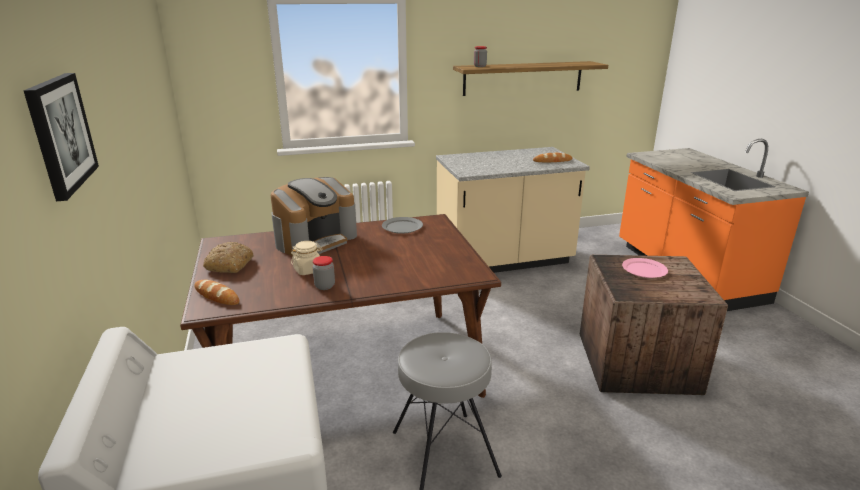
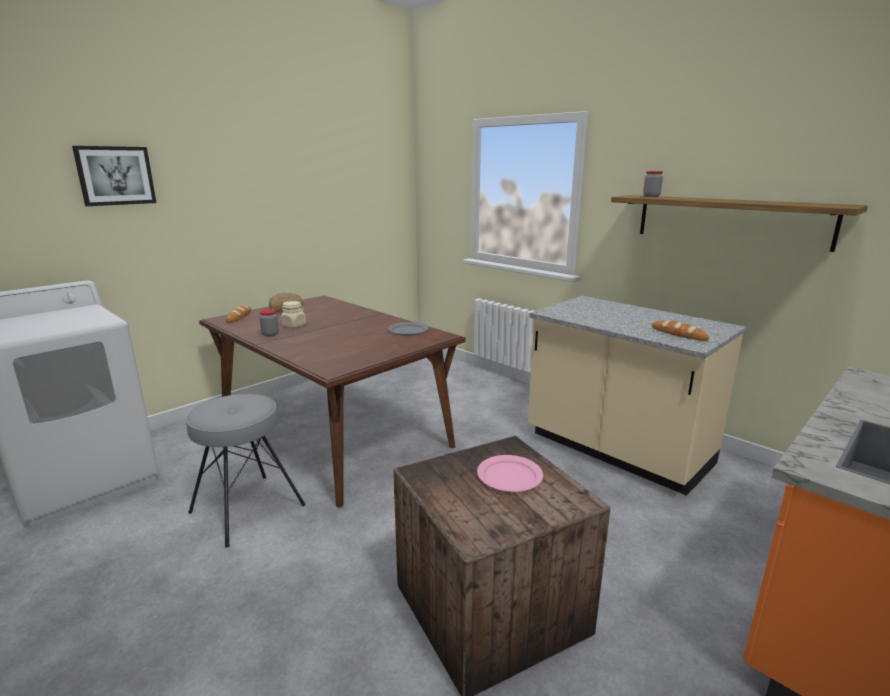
camera: 60 degrees right, 5 degrees down
coffee machine [271,177,357,257] -> none

